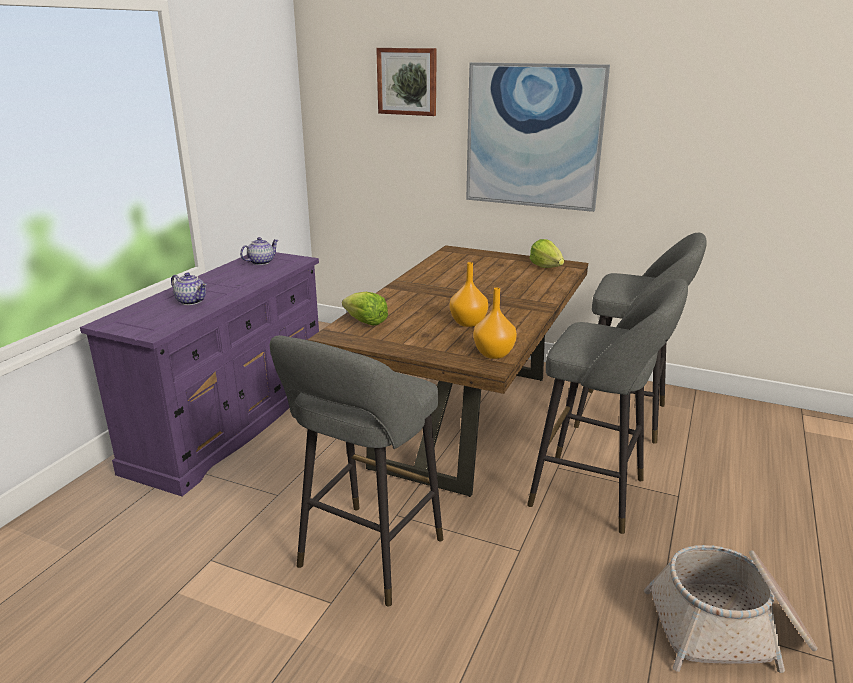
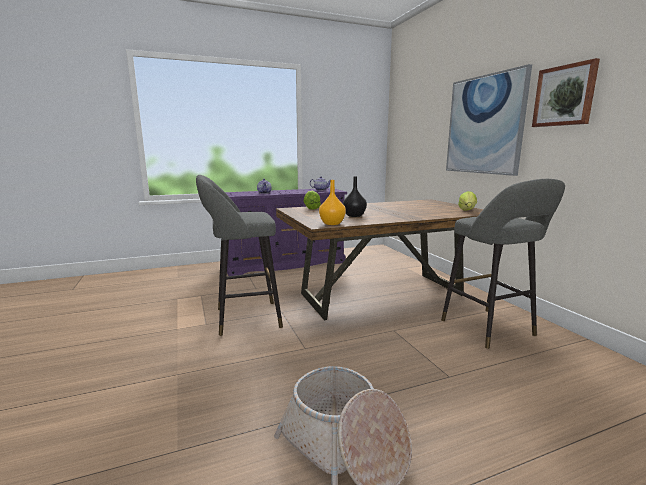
camera: 45 degrees right, 10 degrees down
picture [376,48,437,116] -> picture moved to [532,58,600,127]
orange vase [450,262,488,327] -> black vase [343,177,367,217]
grey stool [527,279,688,534] -> none

